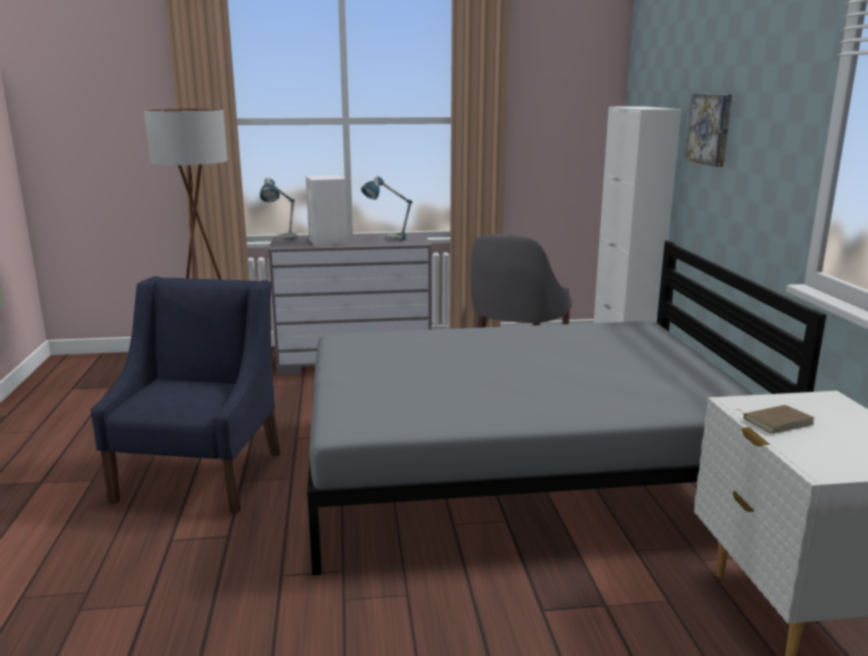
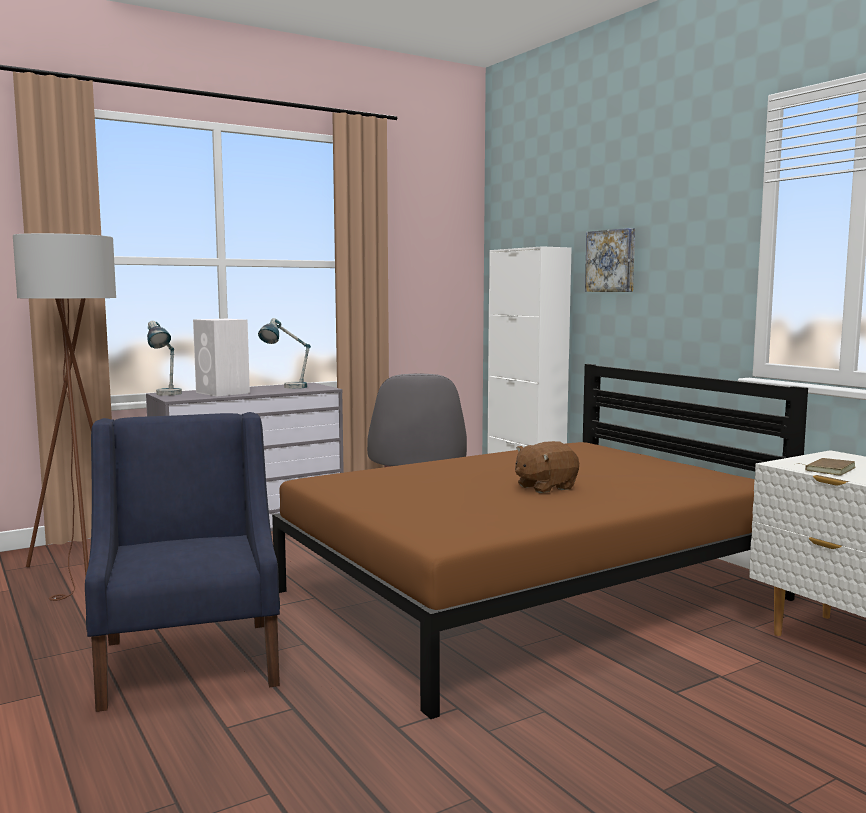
camera: 25 degrees left, 10 degrees down
grey bed [307,241,826,575] -> brown bed [272,364,808,719]
none -> brown plush toy [515,441,579,493]

